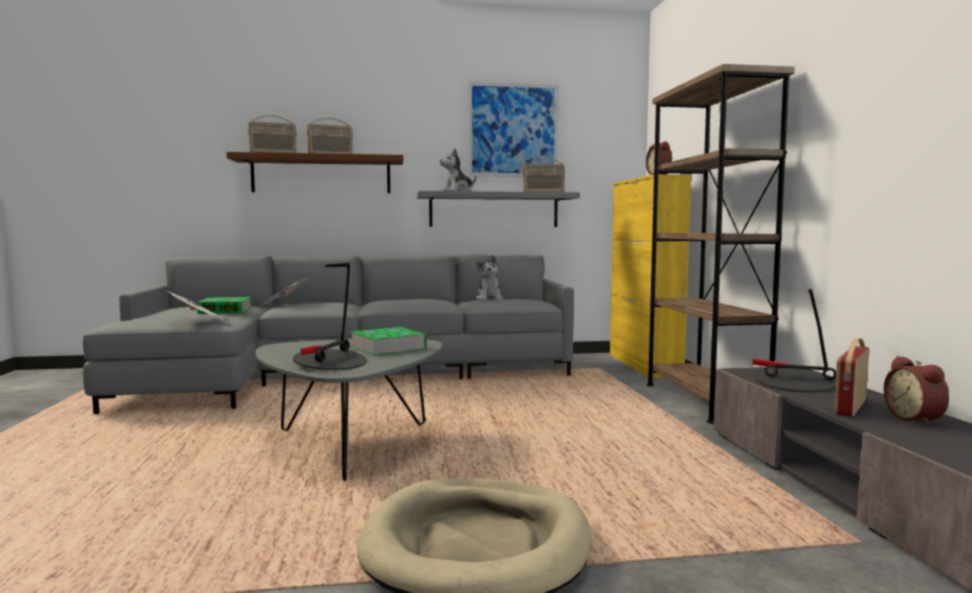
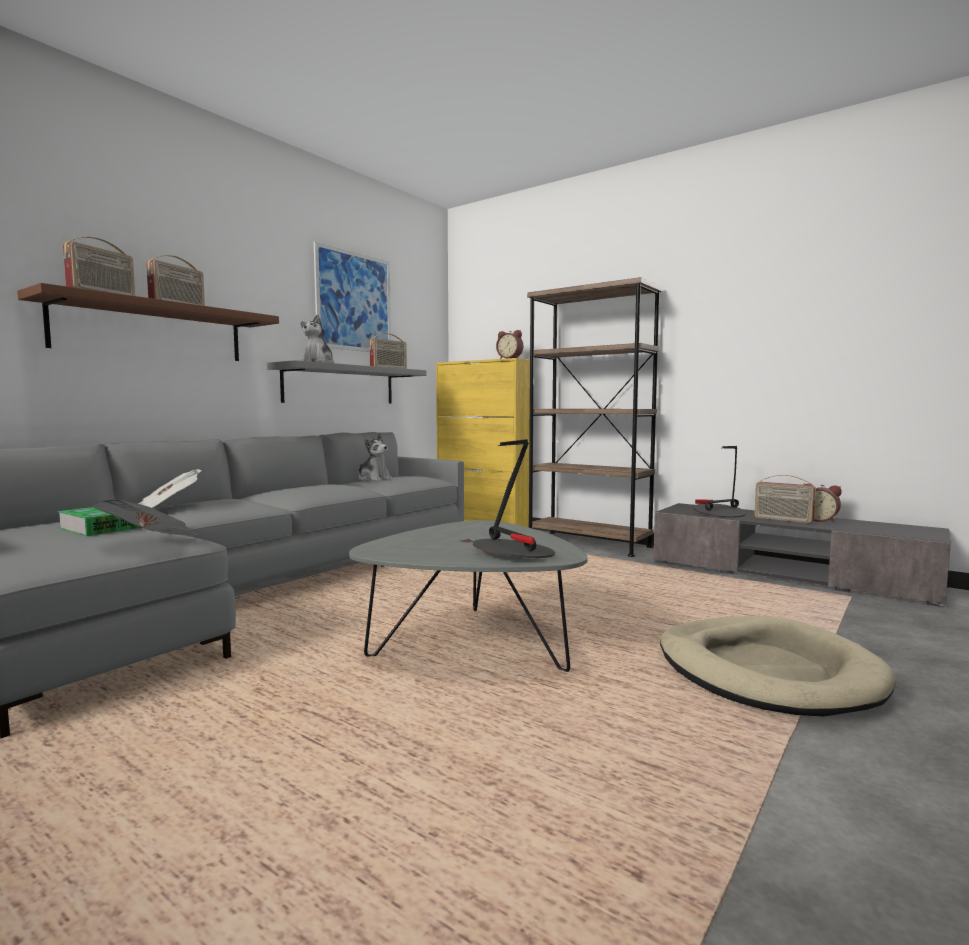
camera: 45 degrees left, 0 degrees up
book [351,327,427,355] -> none
radio [834,338,869,417] -> radio turned 45 degrees counterclockwise [754,475,816,524]

